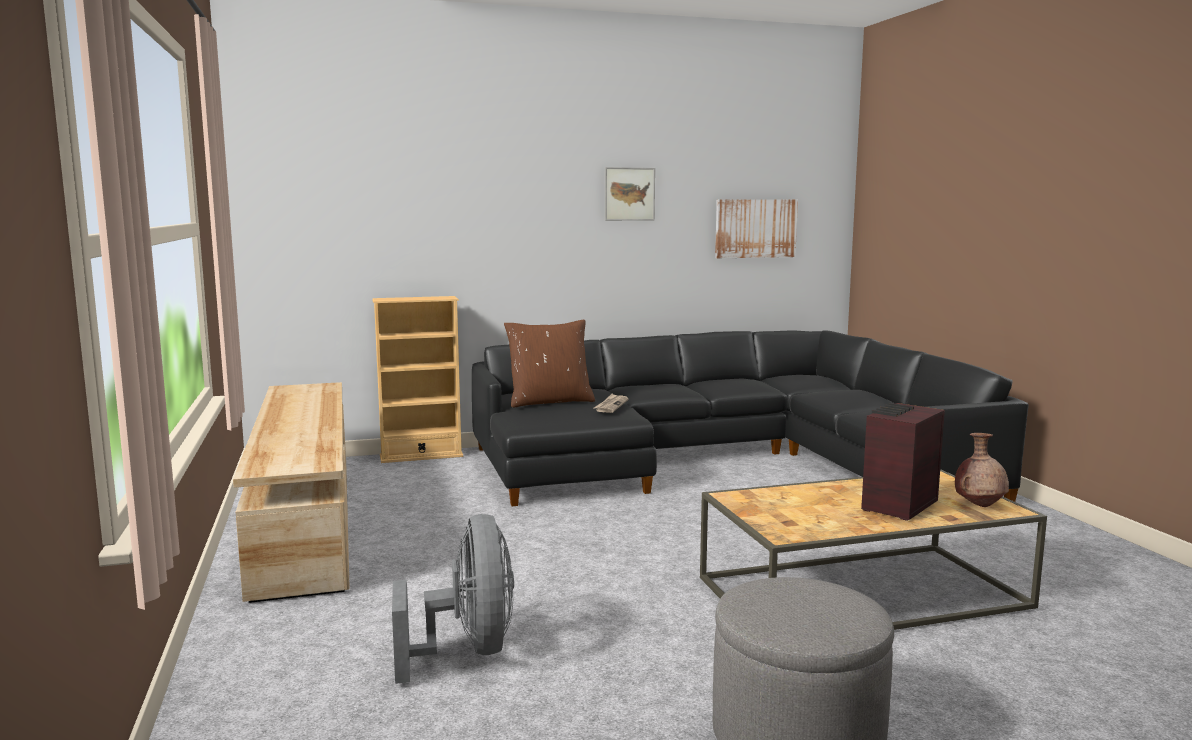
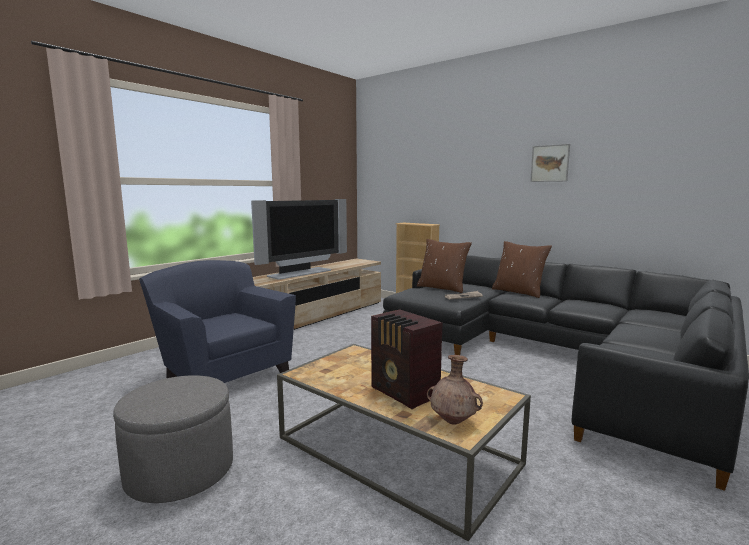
camera: 55 degrees right, 0 degrees up
grey fan [392,514,514,684] -> blue armchair [139,260,296,383]
picture [715,199,798,258] -> none
radio [861,403,945,521] -> radio turned 135 degrees counterclockwise [371,309,442,409]
none -> television [251,199,347,280]
none -> brown pillow [492,241,552,298]

